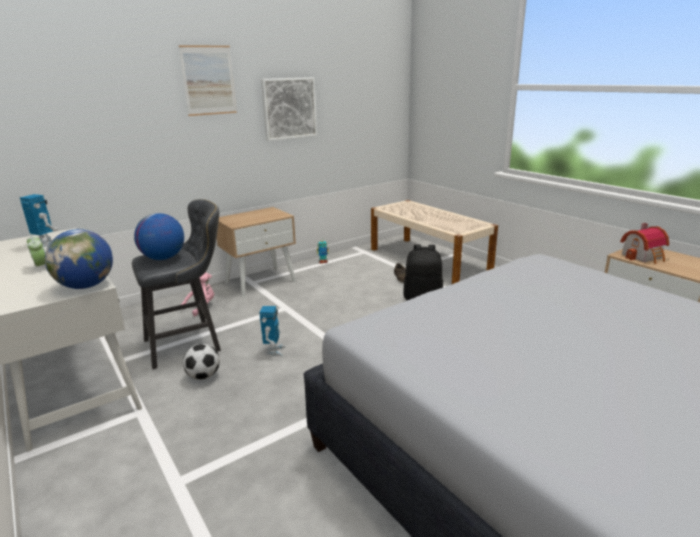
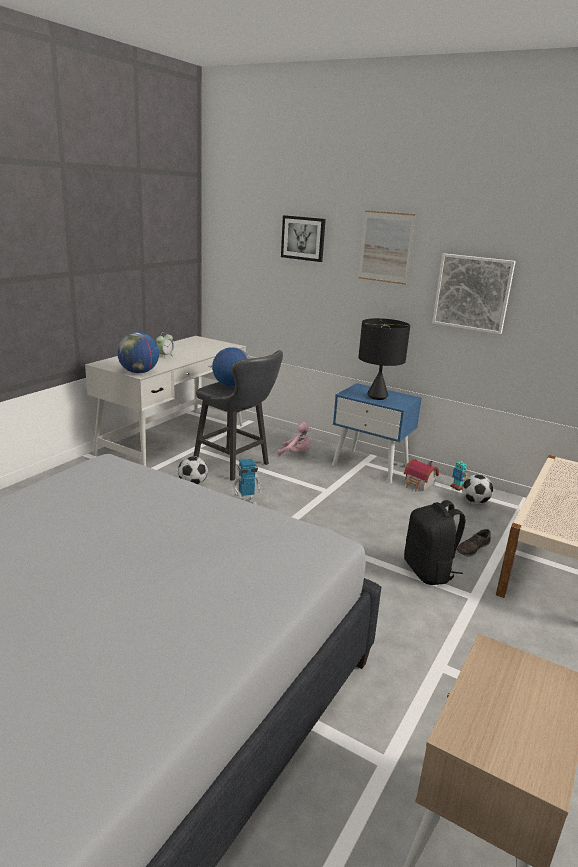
camera: 65 degrees right, 0 degrees up
toy robot [20,194,58,247] -> none
beige nightstand [217,207,296,297] -> blue nightstand [332,383,422,483]
toy house [620,223,669,264] -> toy house moved to [404,459,439,492]
none -> picture [281,215,326,262]
none -> black table lamp [358,318,410,400]
none -> football [462,474,493,504]

